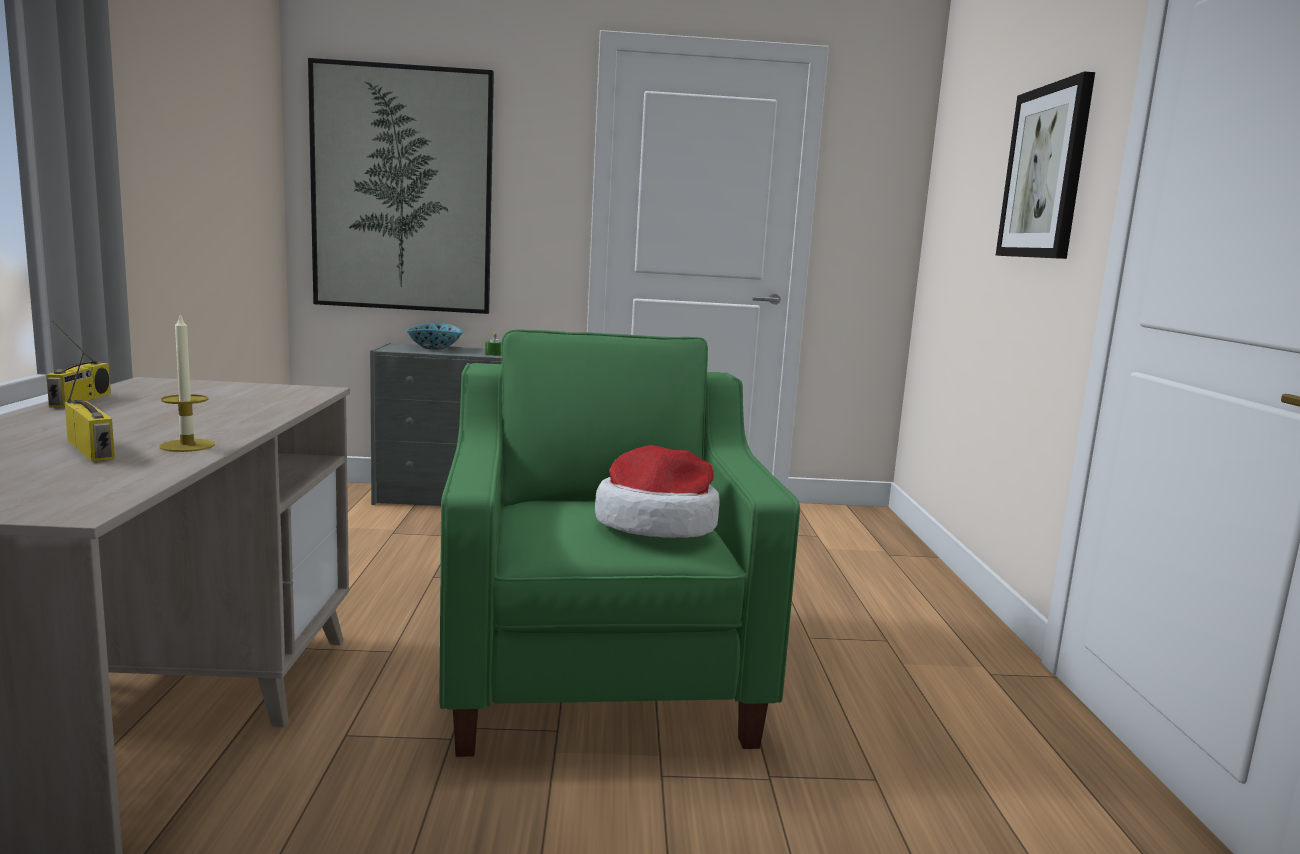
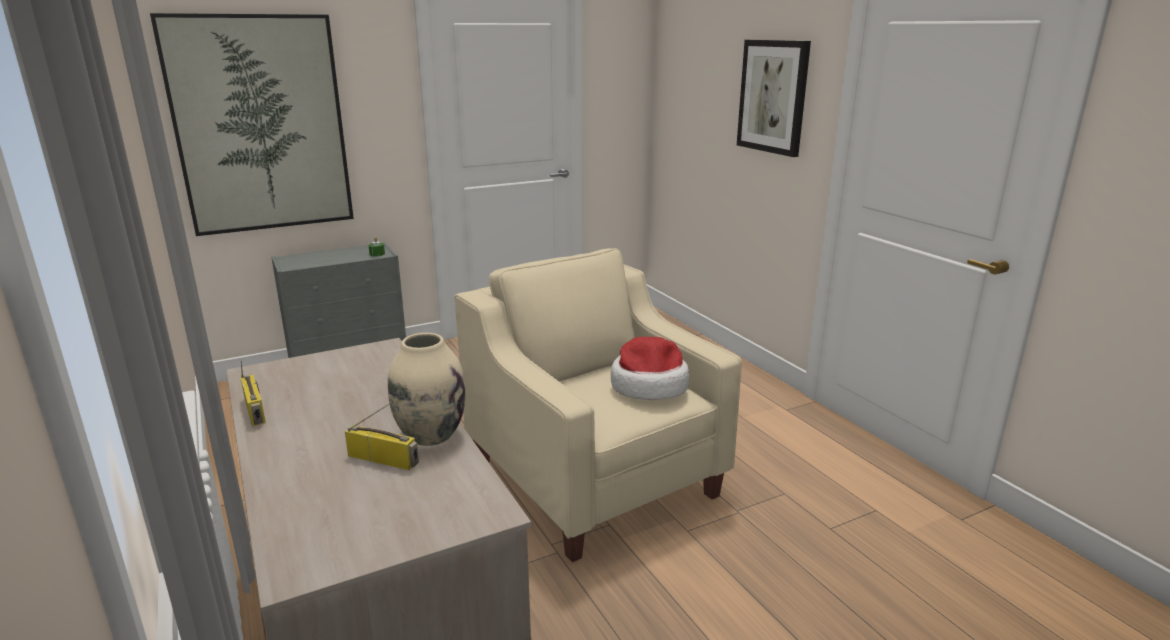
camera: 25 degrees left, 10 degrees up
candle [160,312,215,452] -> beige vase [388,333,466,446]
bowl [406,323,463,350] -> none
green armchair [439,329,800,757] -> beige armchair [454,248,742,562]

